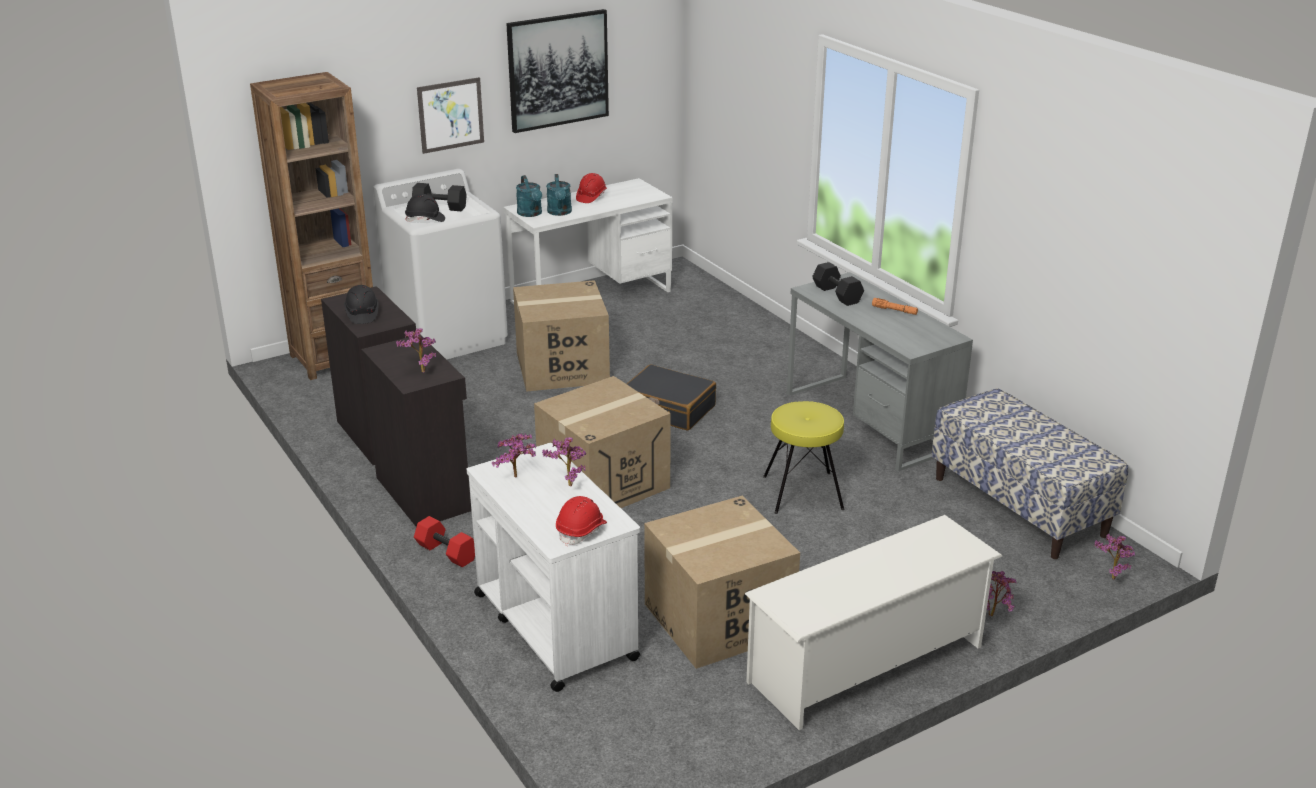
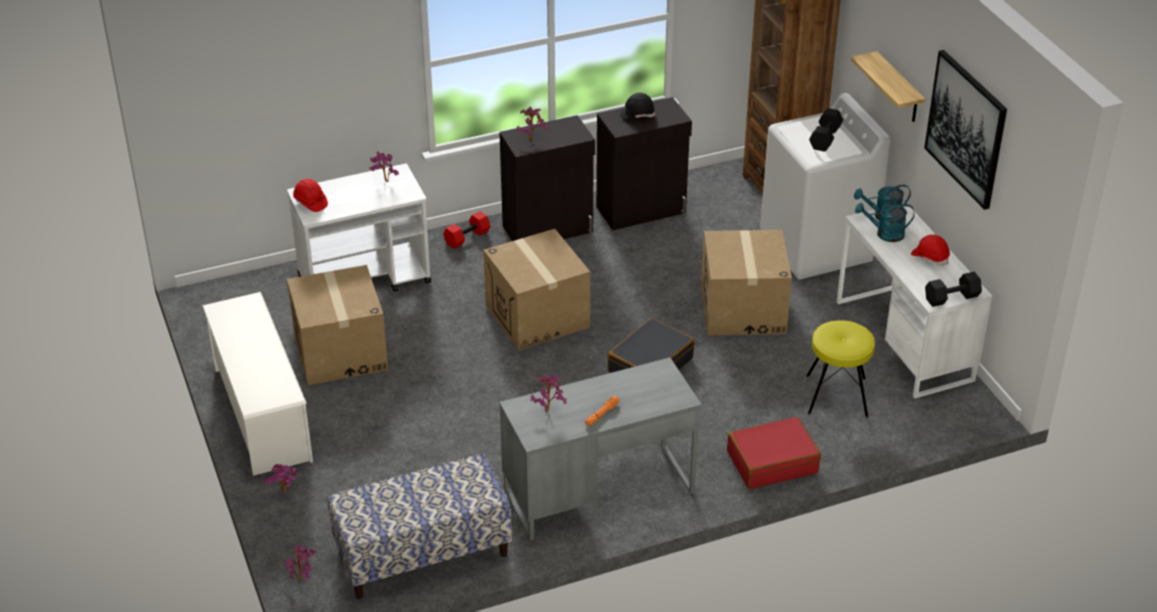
camera: 100 degrees right, 10 degrees up
black hard hat [405,194,445,222] -> none
picture [417,77,484,154] -> shelf [851,51,925,122]
potted plant [542,437,586,487] -> potted plant moved to [530,374,567,412]
yellow stool [763,401,844,514] -> yellow stool moved to [807,320,875,418]
black dumbbell [812,262,864,306] -> black dumbbell moved to [925,272,982,307]
none -> red suitcase [727,417,821,489]

